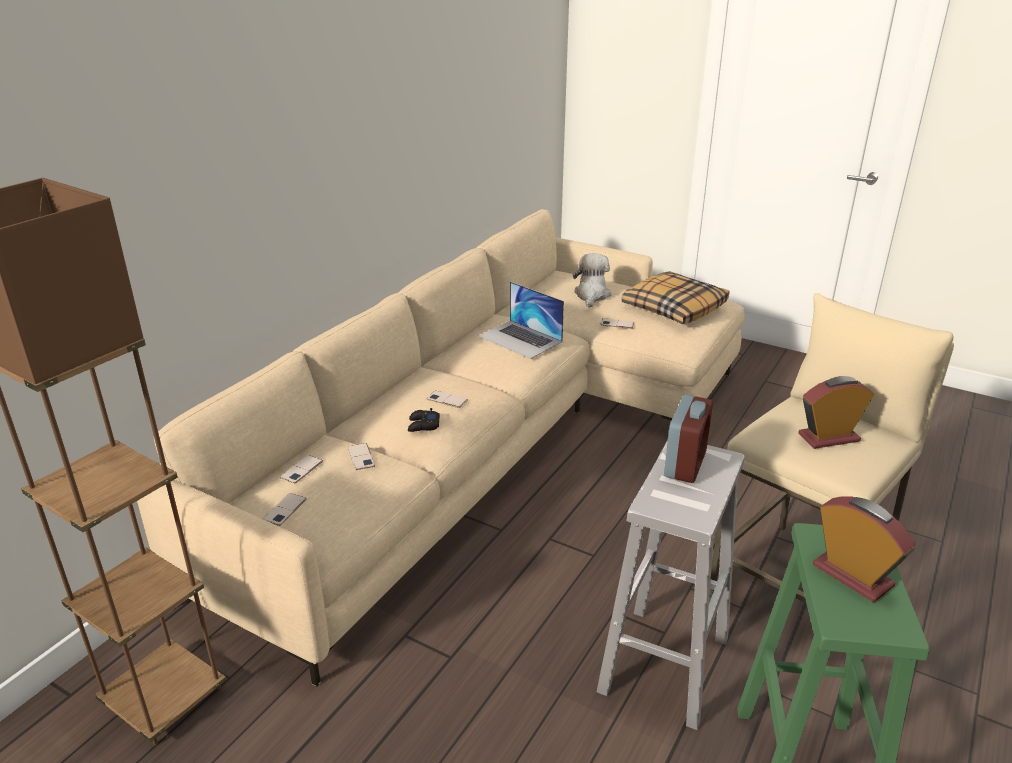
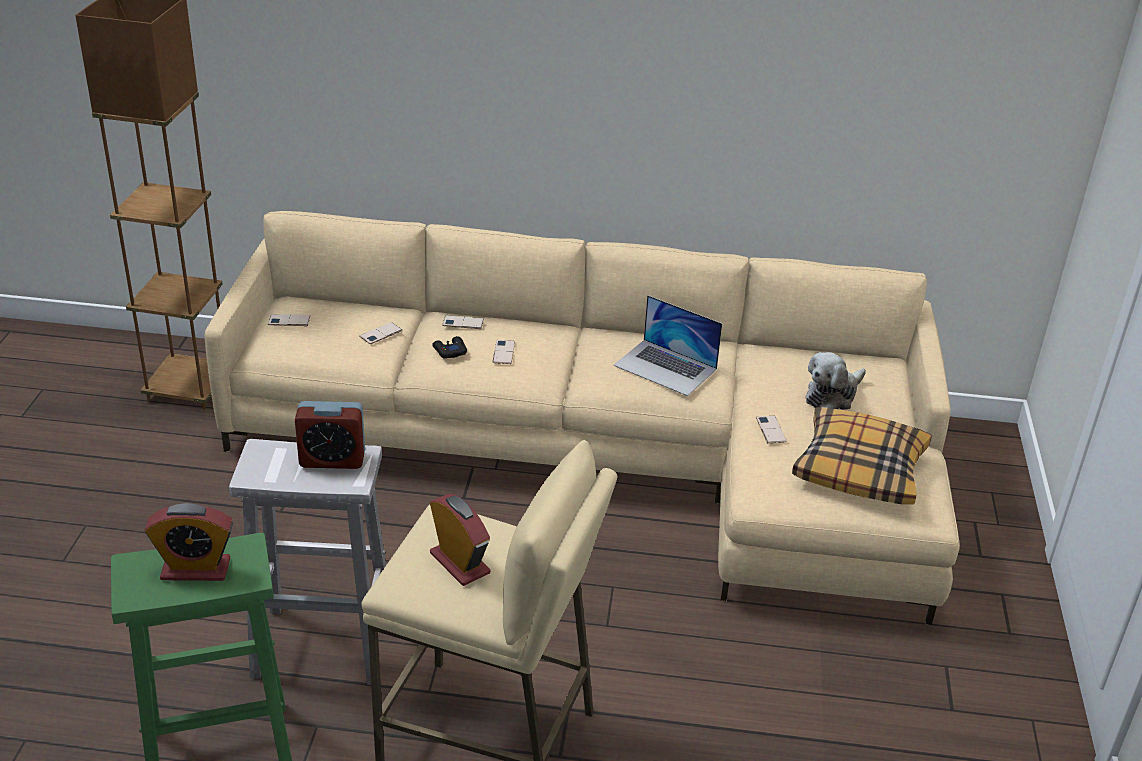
camera: 65 degrees right, 5 degrees up
phone [280,455,323,483] -> phone moved to [442,315,484,329]
laptop [479,281,564,359] -> laptop turned 75 degrees counterclockwise [613,295,722,396]
plush toy [573,253,612,308] -> plush toy turned 150 degrees clockwise [806,352,866,410]
alarm clock [813,497,916,602] -> alarm clock turned 60 degrees clockwise [145,503,233,581]

